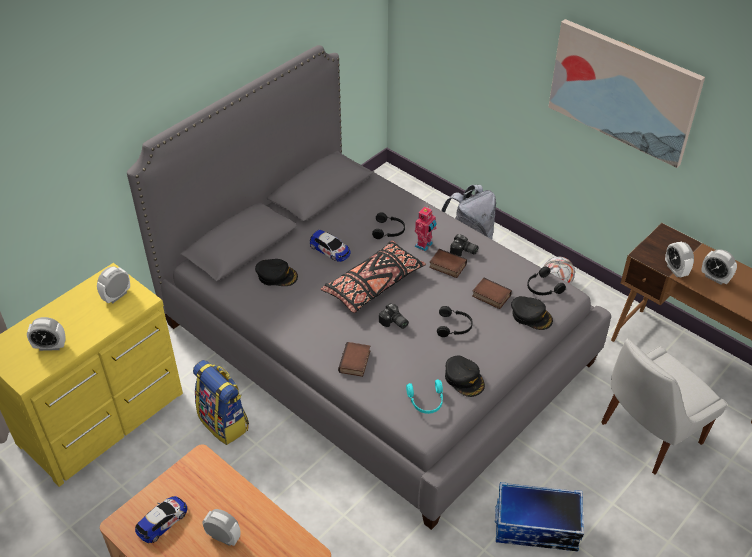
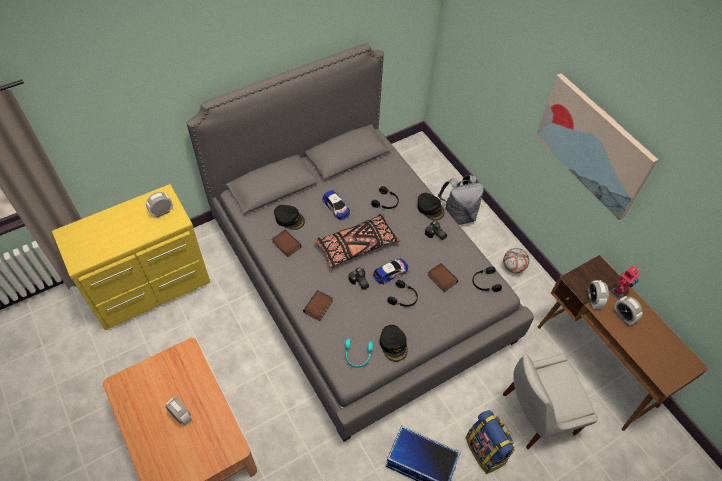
camera: 15 degrees right, 10 degrees up
alarm clock [27,317,66,351] -> none
toy car [135,496,187,543] -> toy car moved to [373,259,408,284]
backpack [193,360,249,445] -> backpack moved to [466,410,515,474]
toy robot [415,206,437,252] -> toy robot moved to [611,265,639,298]
book [429,249,467,278] -> book moved to [272,230,302,257]
black cap [511,296,553,330] -> black cap moved to [417,193,444,221]

